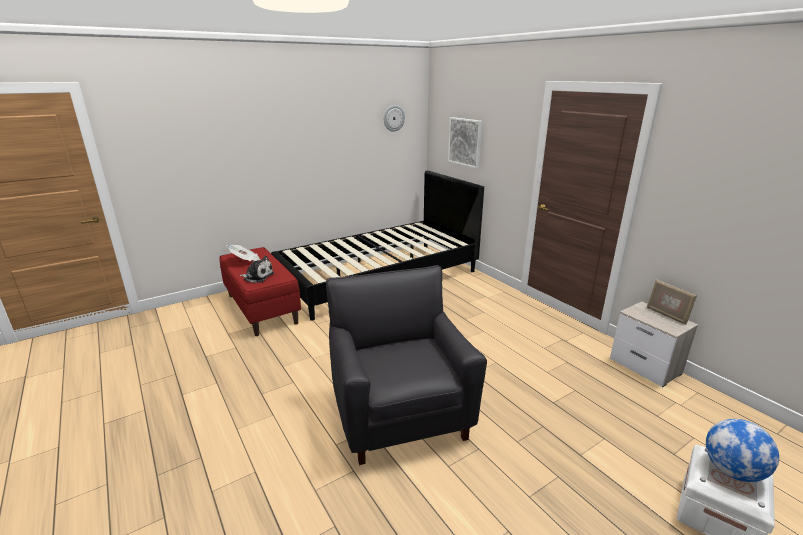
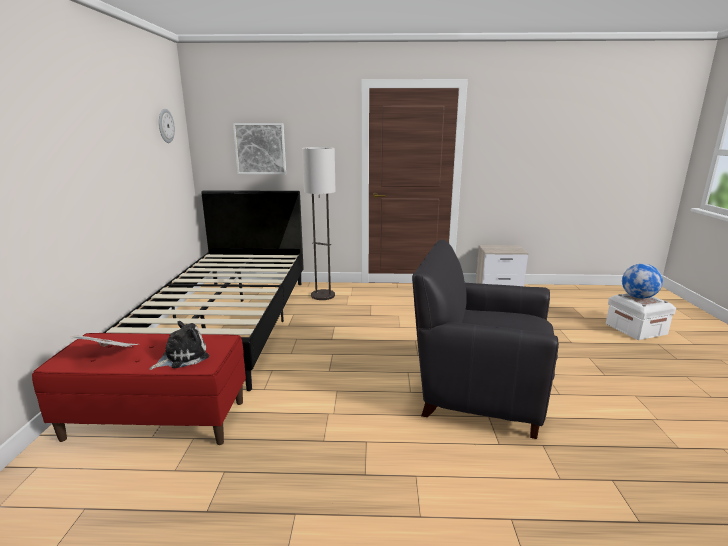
camera: 55 degrees left, 5 degrees down
picture frame [647,279,697,325] -> none
none -> floor lamp [302,147,336,300]

